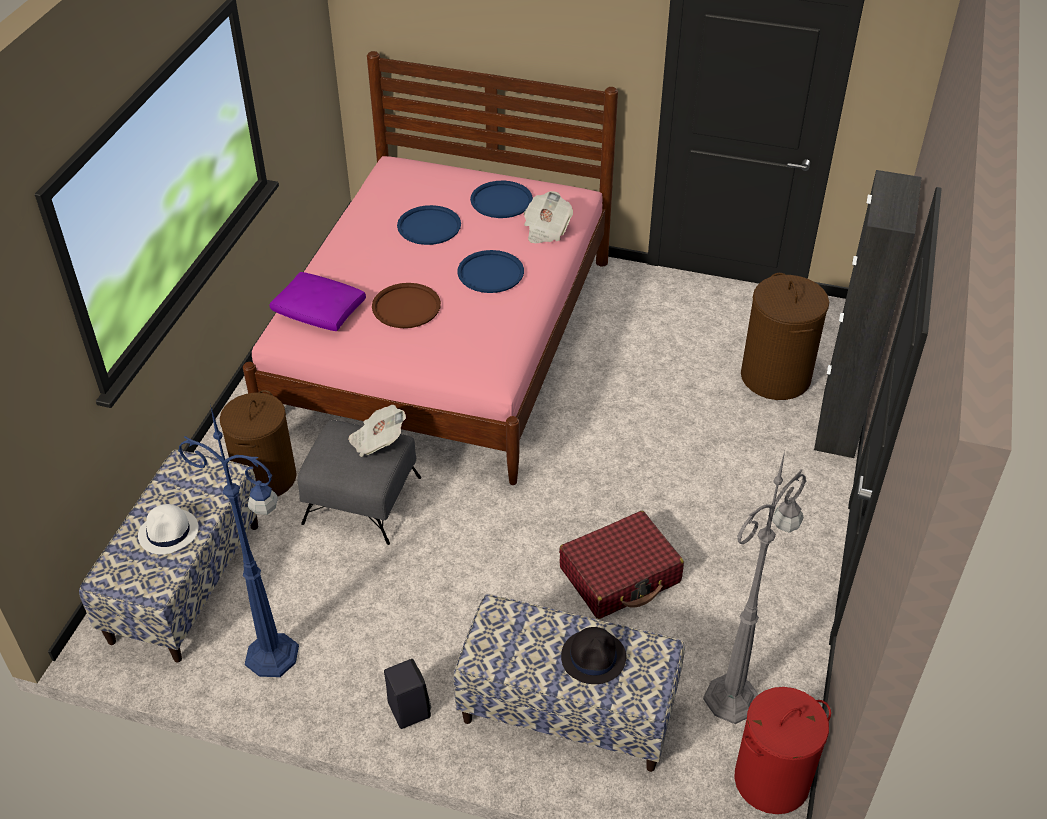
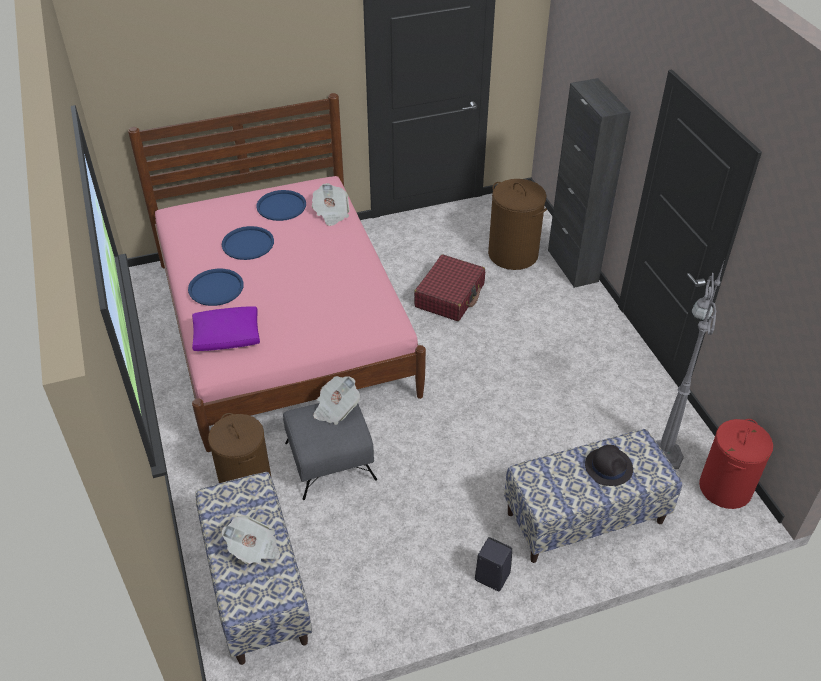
camera: 35 degrees left, 0 degrees up
white hat [138,504,199,555] -> newspaper [222,516,280,564]
blue floor lamp [178,405,299,677] -> none
brown tray [372,283,441,328] -> none
blue tray [457,250,524,293] -> blue tray moved to [188,269,244,306]
red suitcase [559,511,684,619] -> red suitcase moved to [414,254,485,321]

